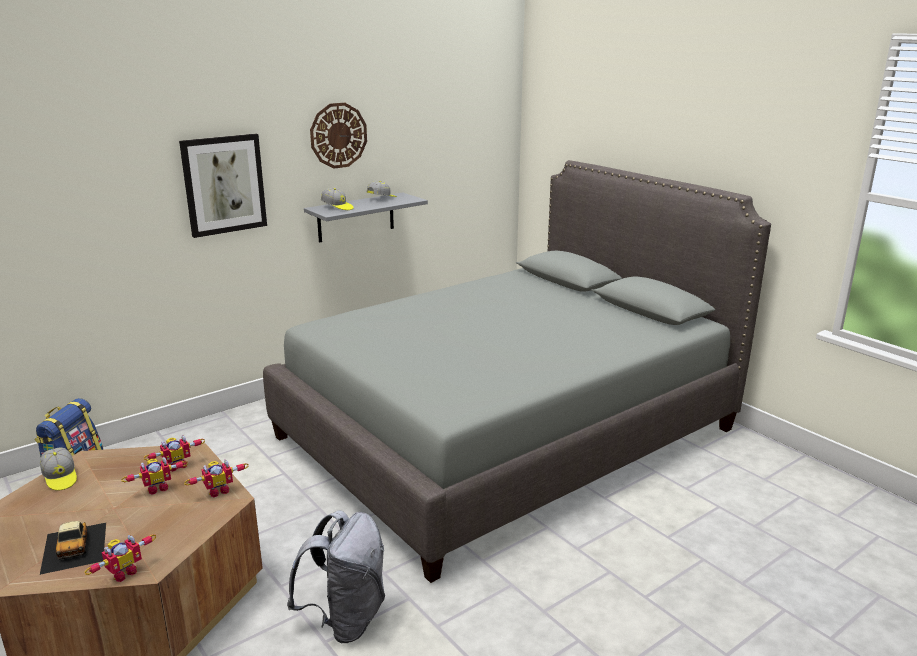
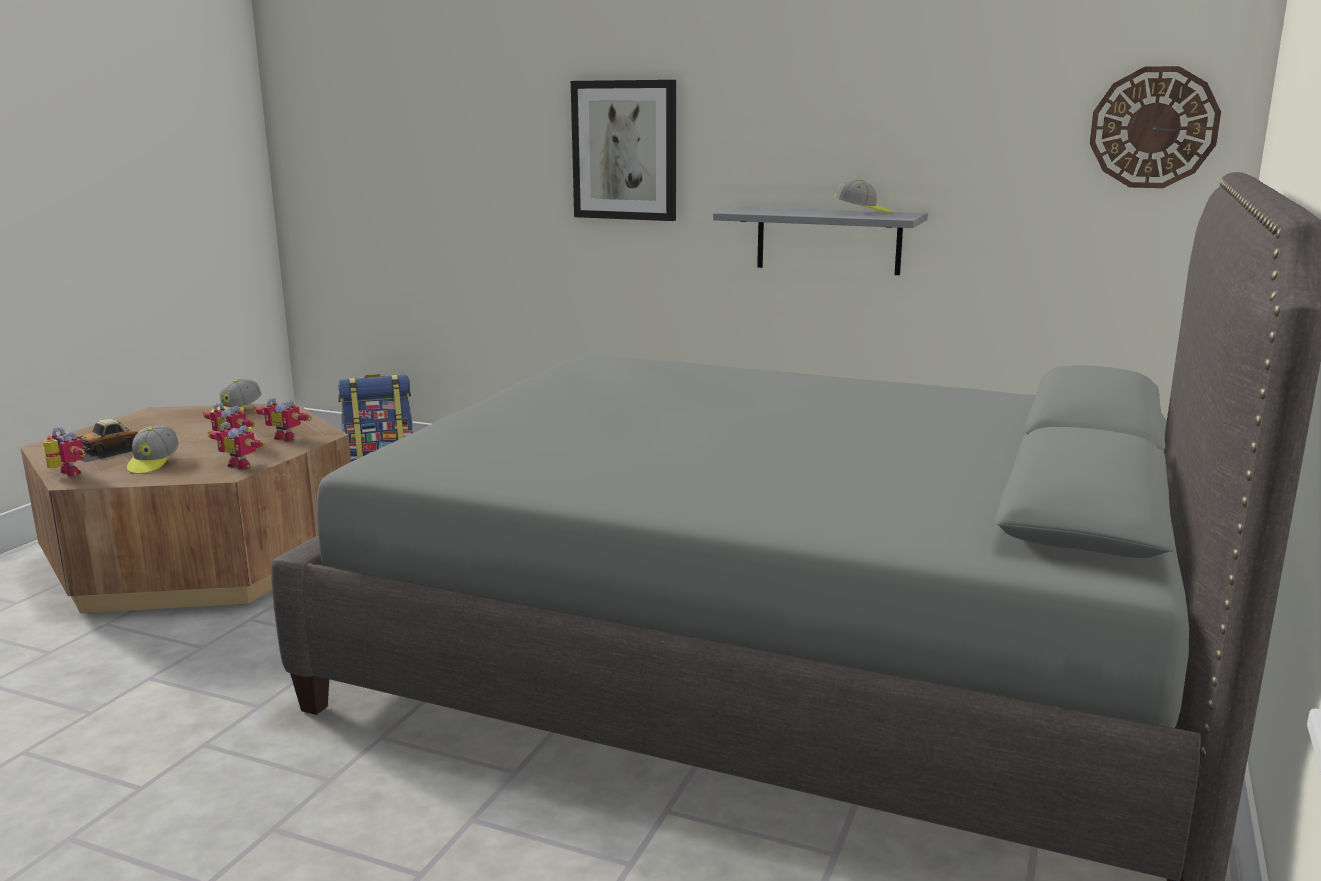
camera: 60 degrees right, 5 degrees down
toy robot [84,534,156,582] -> toy robot turned 150 degrees counterclockwise [43,427,85,476]
grey backpack [287,510,385,643] -> none
wall clock [310,103,367,169] -> wall clock moved to [1090,66,1221,188]
cap [321,188,354,210] -> cap moved to [127,426,179,474]

